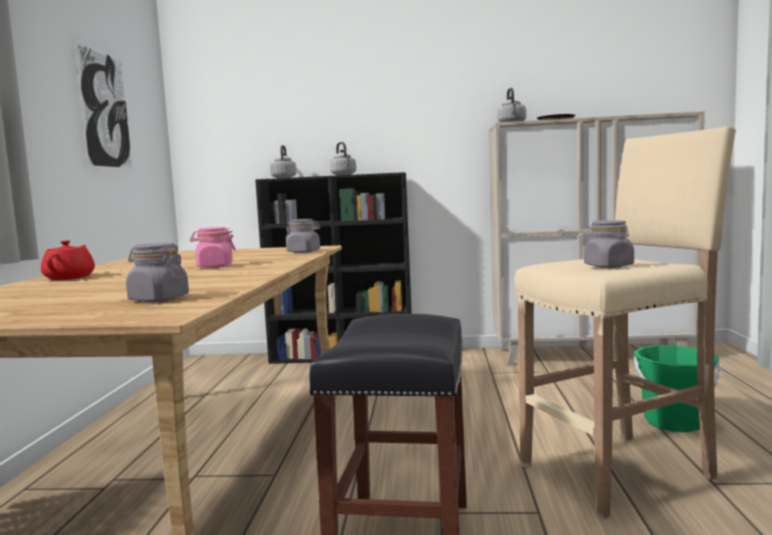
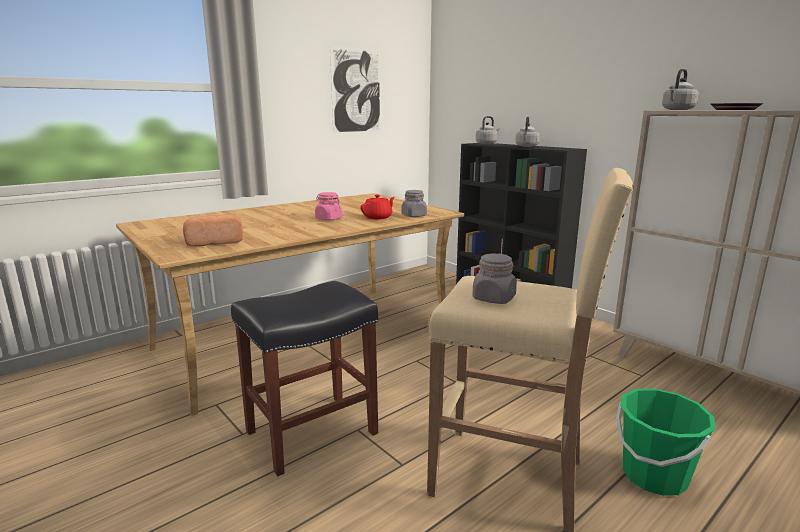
camera: 45 degrees right, 10 degrees up
red teapot [41,240,95,280] -> red teapot moved to [360,195,395,219]
grey jar [126,243,189,302] -> bread [183,215,243,246]

